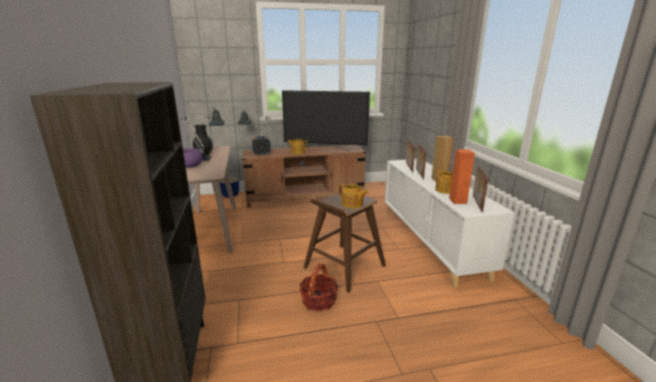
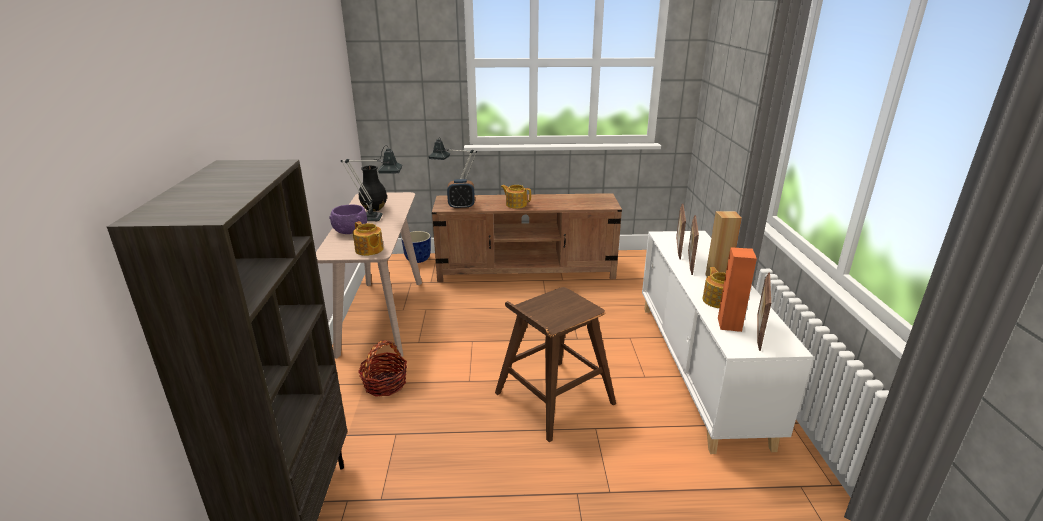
camera: 10 degrees right, 5 degrees up
television [282,90,370,151] -> none
basket [299,264,339,311] -> basket moved to [358,340,407,397]
teapot [339,183,369,209] -> teapot moved to [353,221,384,256]

